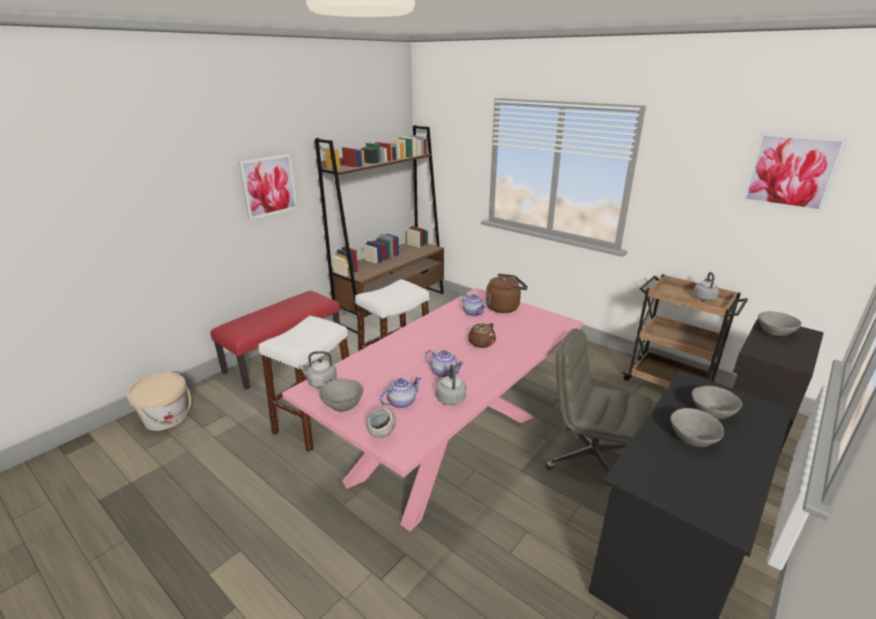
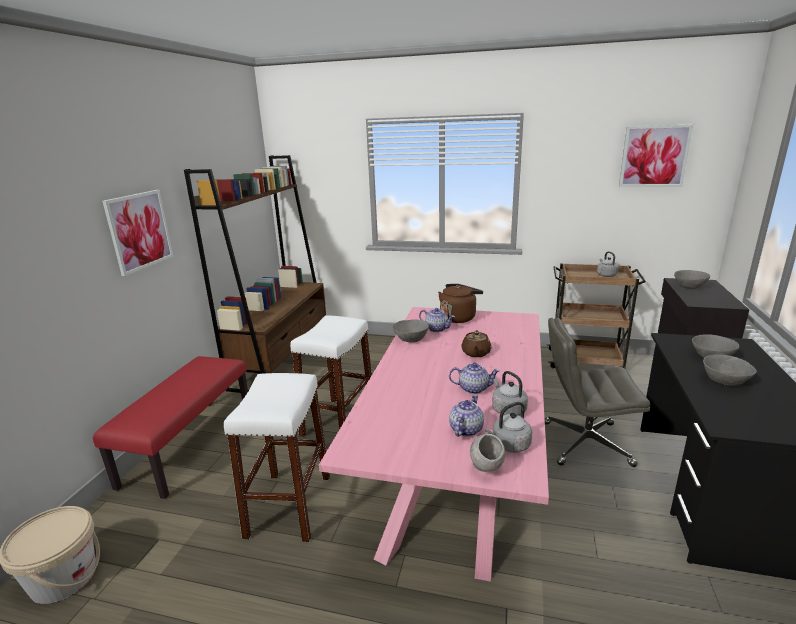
camera: 25 degrees left, 5 degrees down
grey kettle [298,351,337,388] -> grey kettle moved to [485,402,532,453]
grey bowl [319,379,364,412] -> grey bowl moved to [392,319,429,343]

